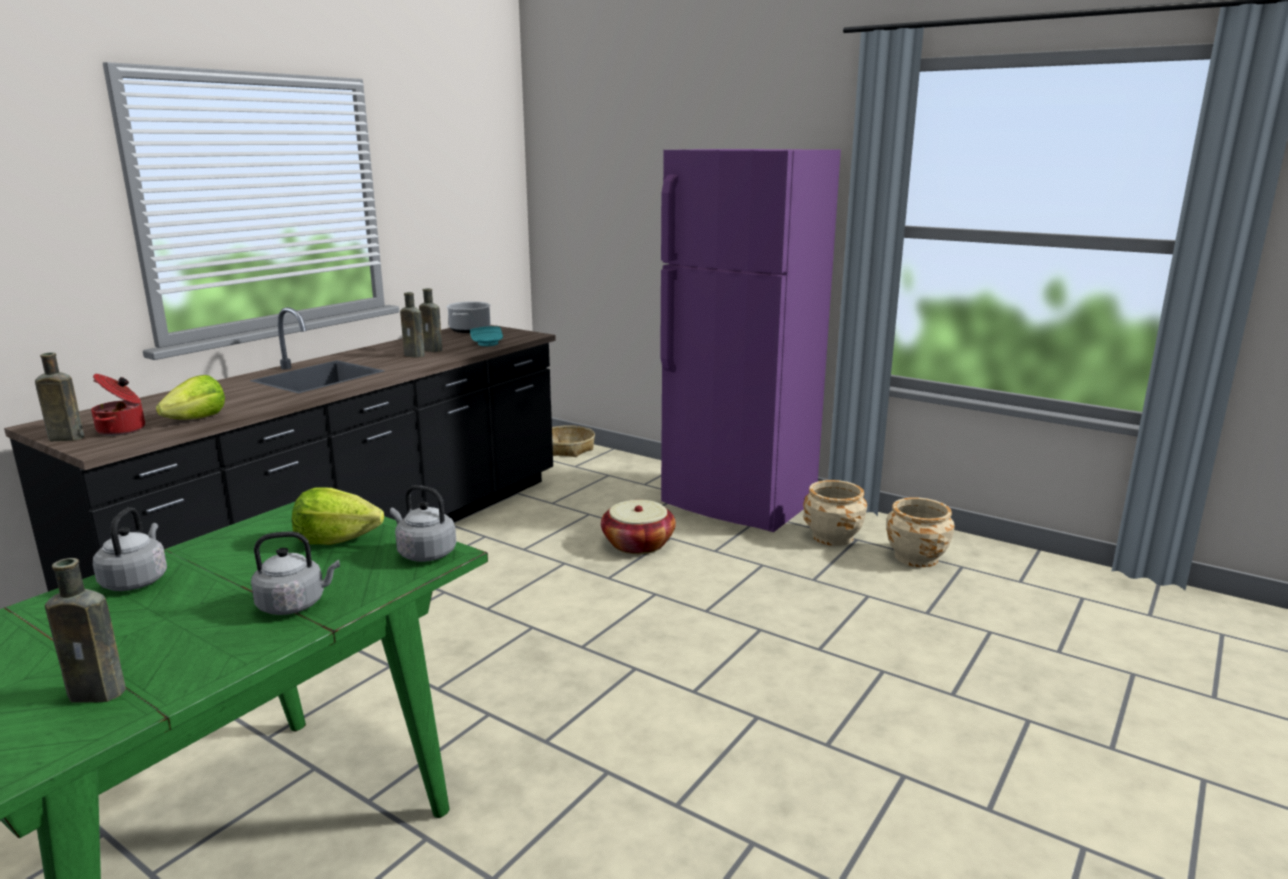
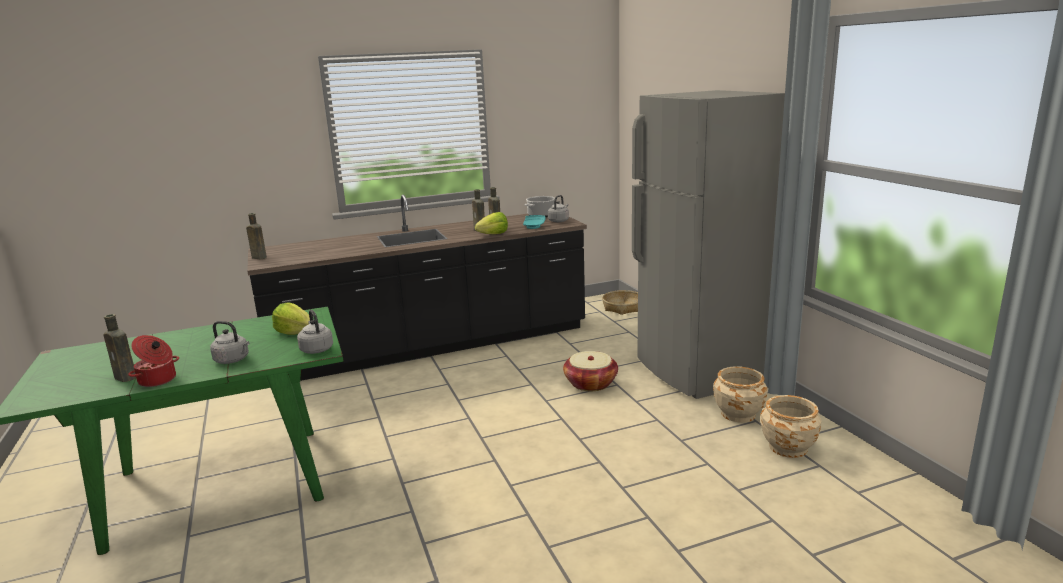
camera: 35 degrees right, 0 degrees up
cooking pot [91,374,145,436] -> cooking pot moved to [128,335,179,387]
grey kettle [93,508,167,591] -> grey kettle moved to [548,195,569,222]
lettuce [156,375,225,420] -> lettuce moved to [475,212,508,234]
purple fridge [660,149,841,532] -> grey fridge [632,90,785,399]

